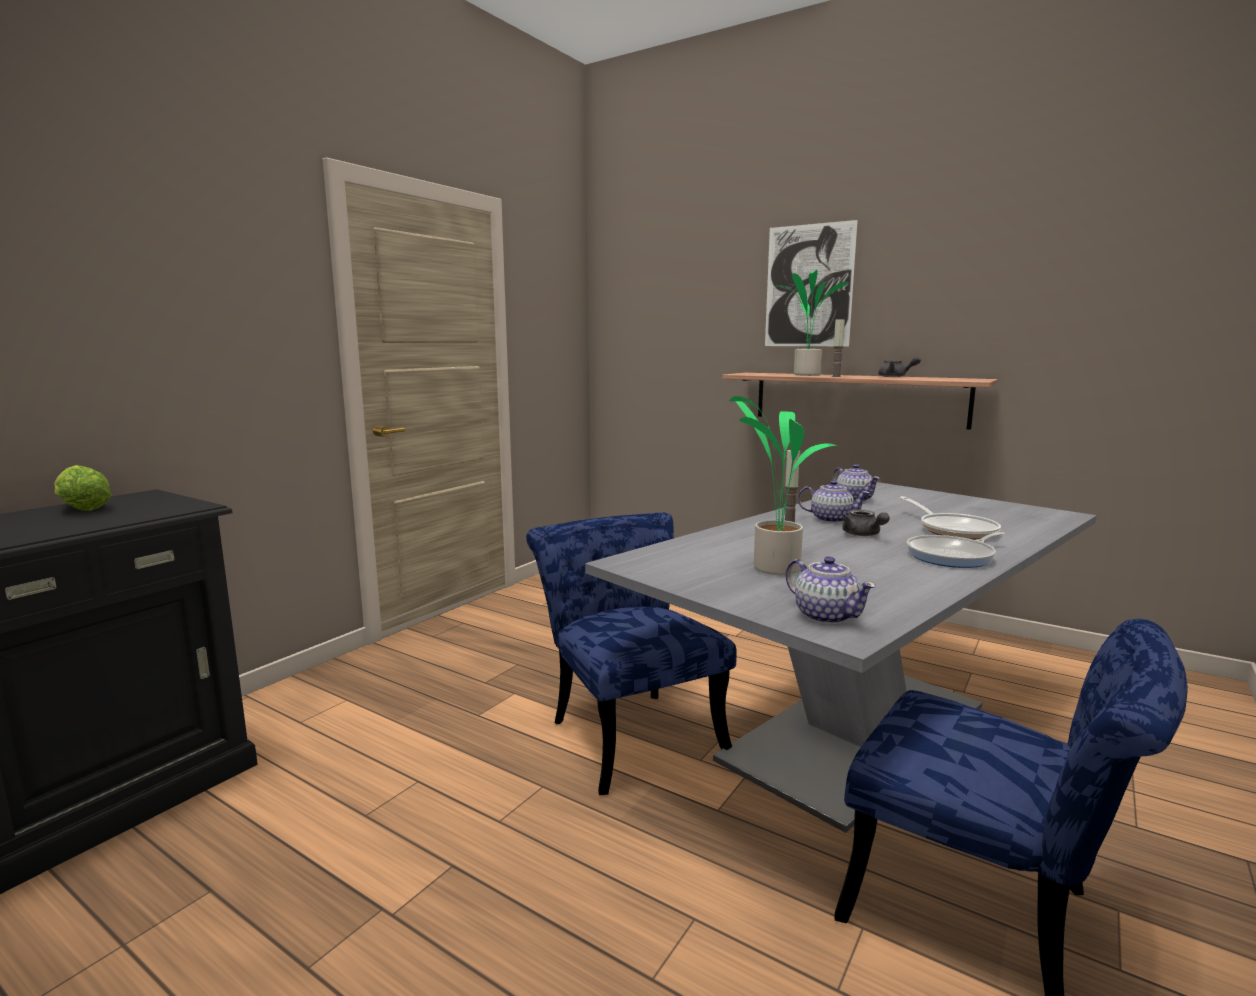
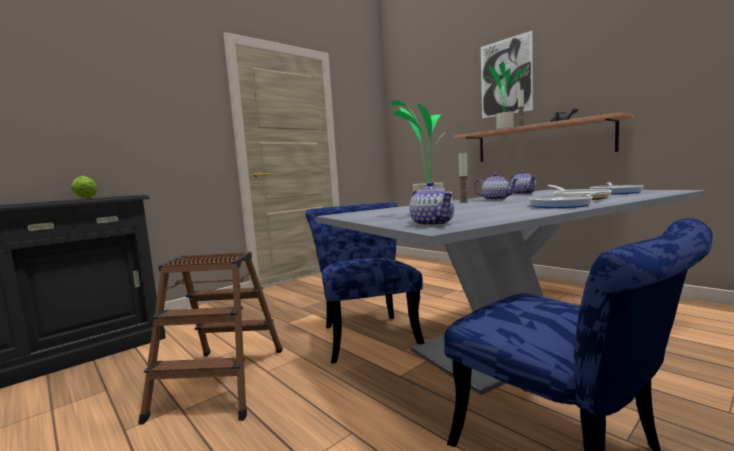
camera: 15 degrees right, 5 degrees down
grey teapot [842,509,890,536] -> none
none -> brown step ladder [138,252,283,425]
none -> frying pan [590,183,643,194]

